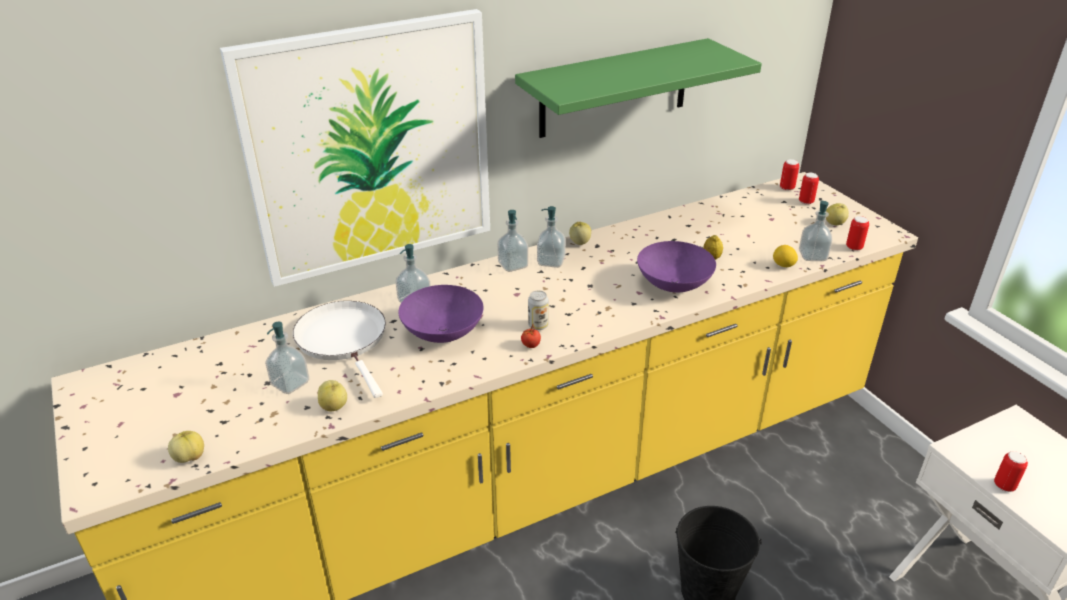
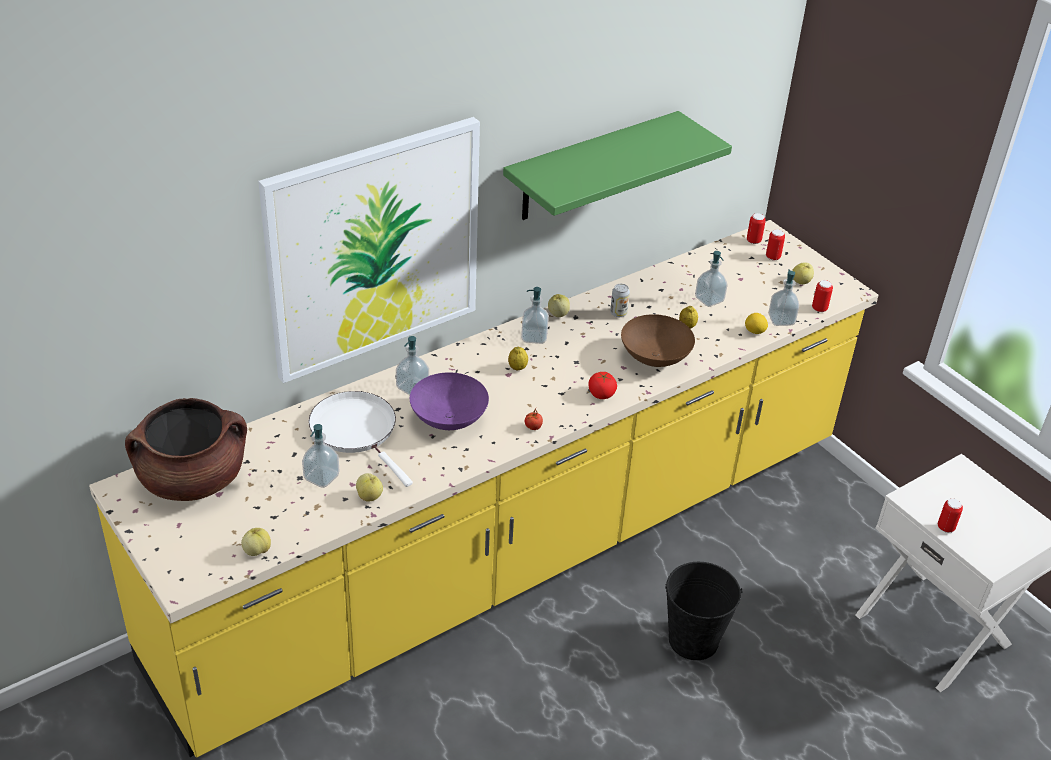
camera: 10 degrees left, 5 degrees up
soap dispenser [497,210,528,272] -> soap dispenser moved to [695,251,728,307]
can [528,290,549,330] -> can moved to [610,284,630,317]
purple bowl [637,241,716,293] -> brown bowl [621,314,695,367]
none -> brown cooking pot [125,398,247,501]
none -> lemon [508,346,528,371]
none -> tomato [588,372,617,399]

